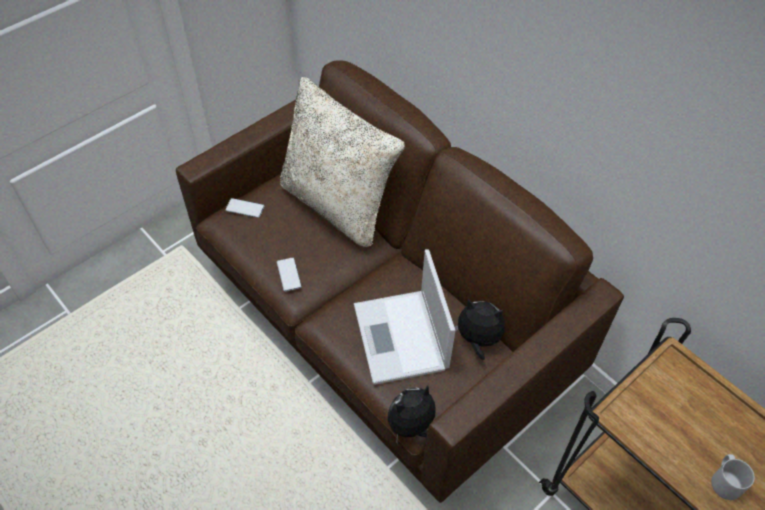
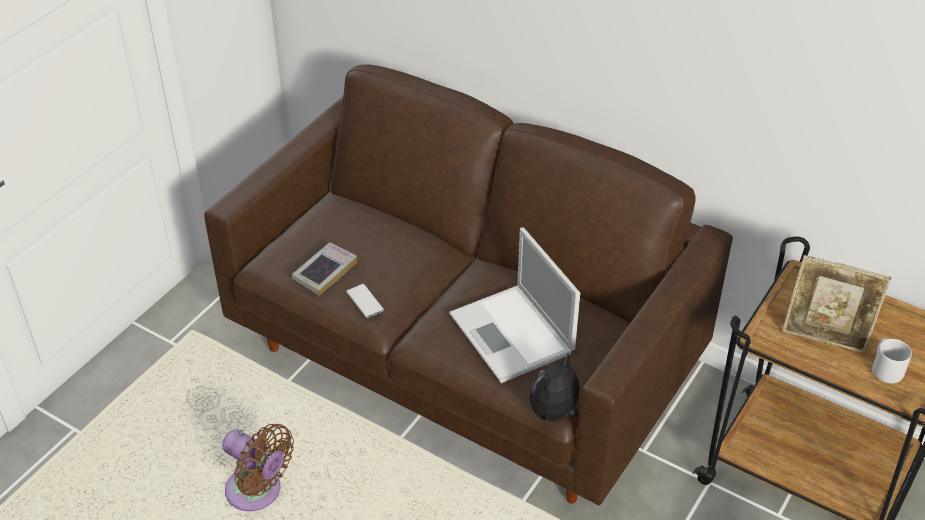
camera: 15 degrees left, 10 degrees down
phone [225,198,265,218] -> none
beige pillow [280,77,405,247] -> none
plush toy [455,299,505,360] -> none
none -> brown fan [222,424,294,511]
none -> book [292,242,357,296]
none -> picture frame [782,255,891,353]

